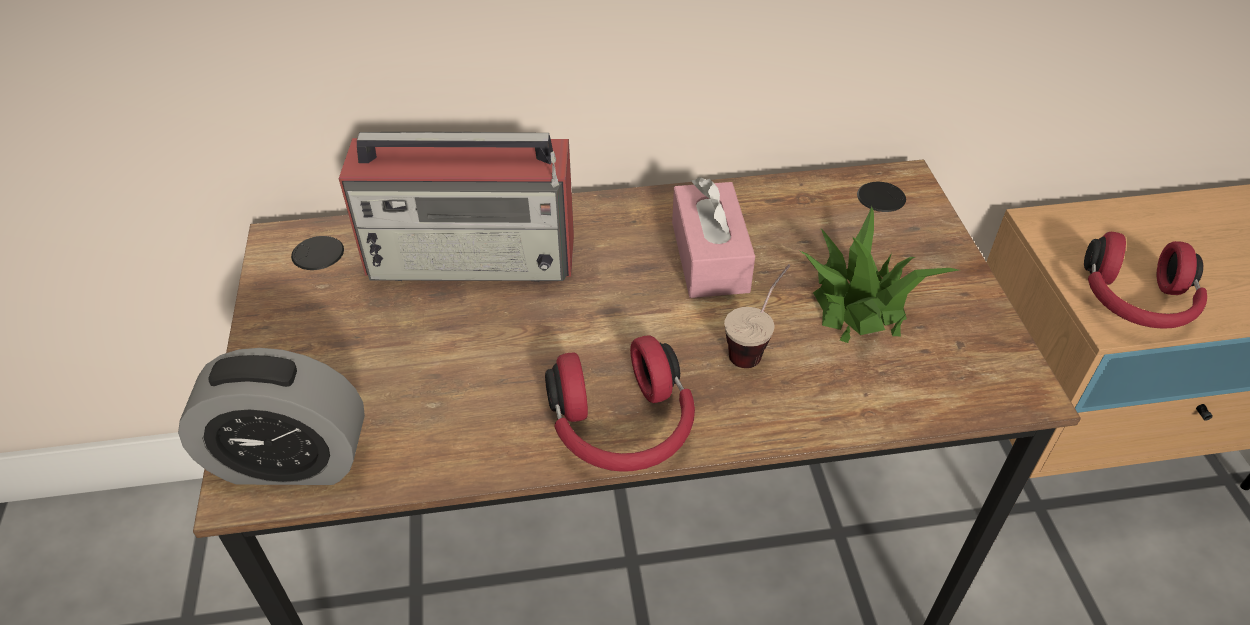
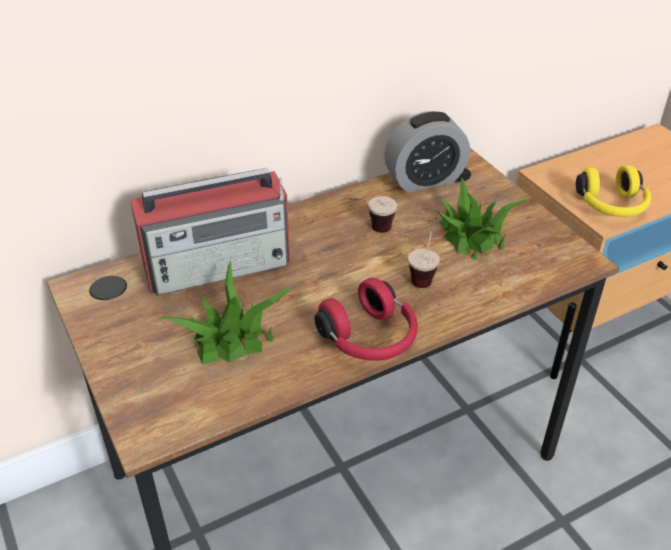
camera: 20 degrees left, 5 degrees down
alarm clock [178,348,365,485] -> alarm clock moved to [384,111,470,192]
pink tissue box [672,177,755,298] -> cup [348,196,397,233]
red headphones [1084,232,1207,329] -> yellow headphones [576,165,651,217]
none -> potted plant [159,260,296,364]

